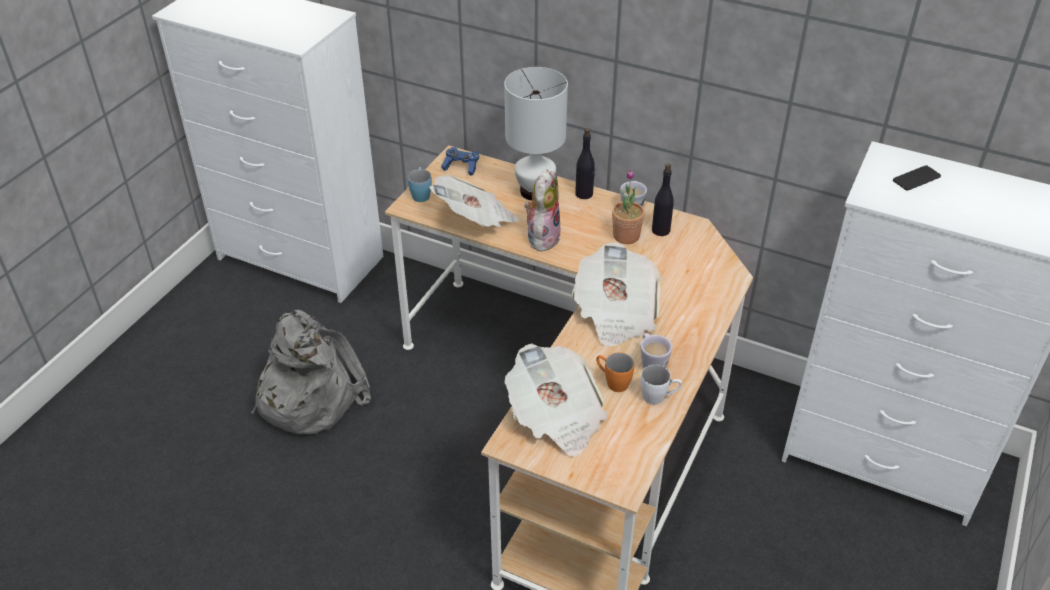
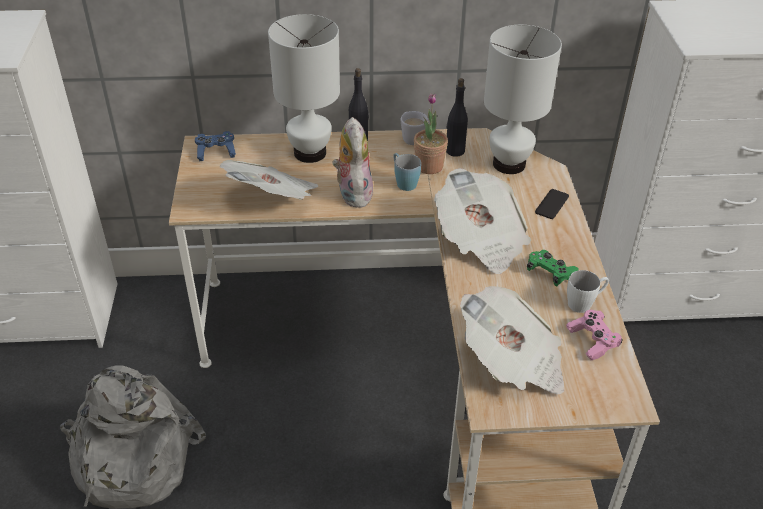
camera: 30 degrees left, 0 degrees up
blue mug [408,167,432,202] -> blue mug moved to [393,153,421,191]
orange mug [596,353,634,392] -> none
white mug [641,333,672,368] -> green game controller [527,250,579,286]
phone [893,165,941,190] -> phone moved to [535,189,569,219]
none -> white table lamp [484,25,562,174]
none -> pink game controller [566,310,623,360]

